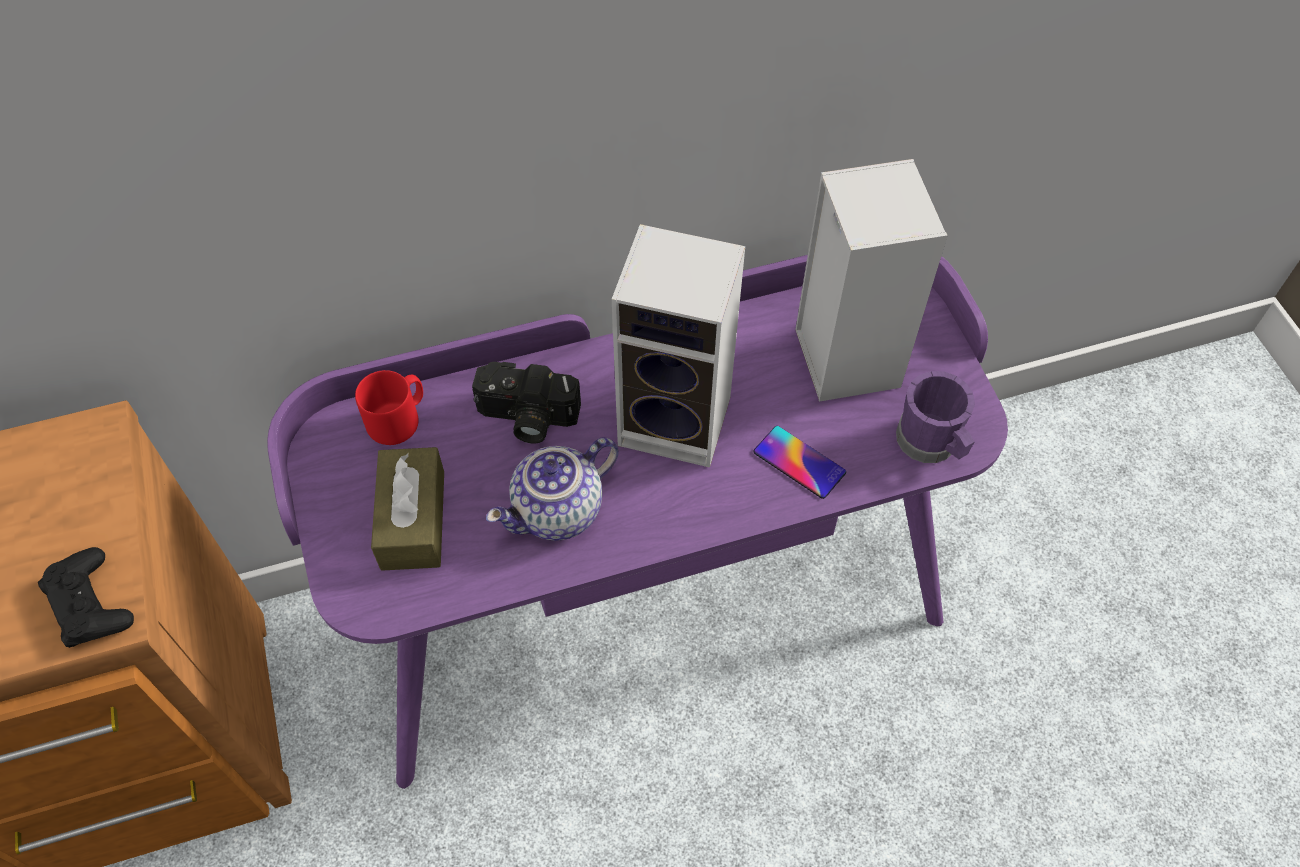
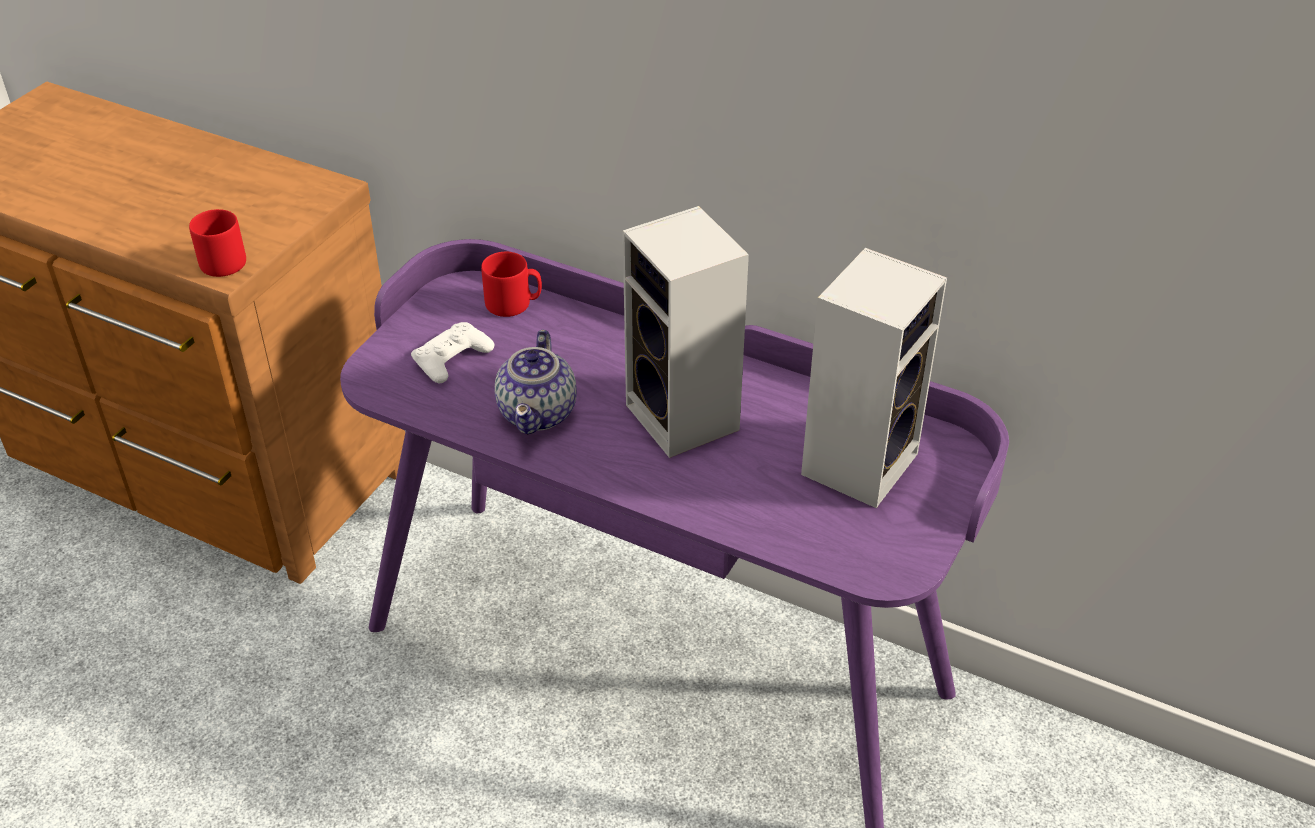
camera: 45 degrees right, 15 degrees down
black game controller [38,547,134,648] -> red mug [189,209,246,277]
brown tissue box [371,447,444,571] -> white game controller [411,322,494,384]
camera [472,362,581,444] -> none
teapot [486,437,619,541] -> teapot turned 90 degrees counterclockwise [495,329,577,434]
phone [753,426,846,499] -> none
purple mug [896,371,975,463] -> none

